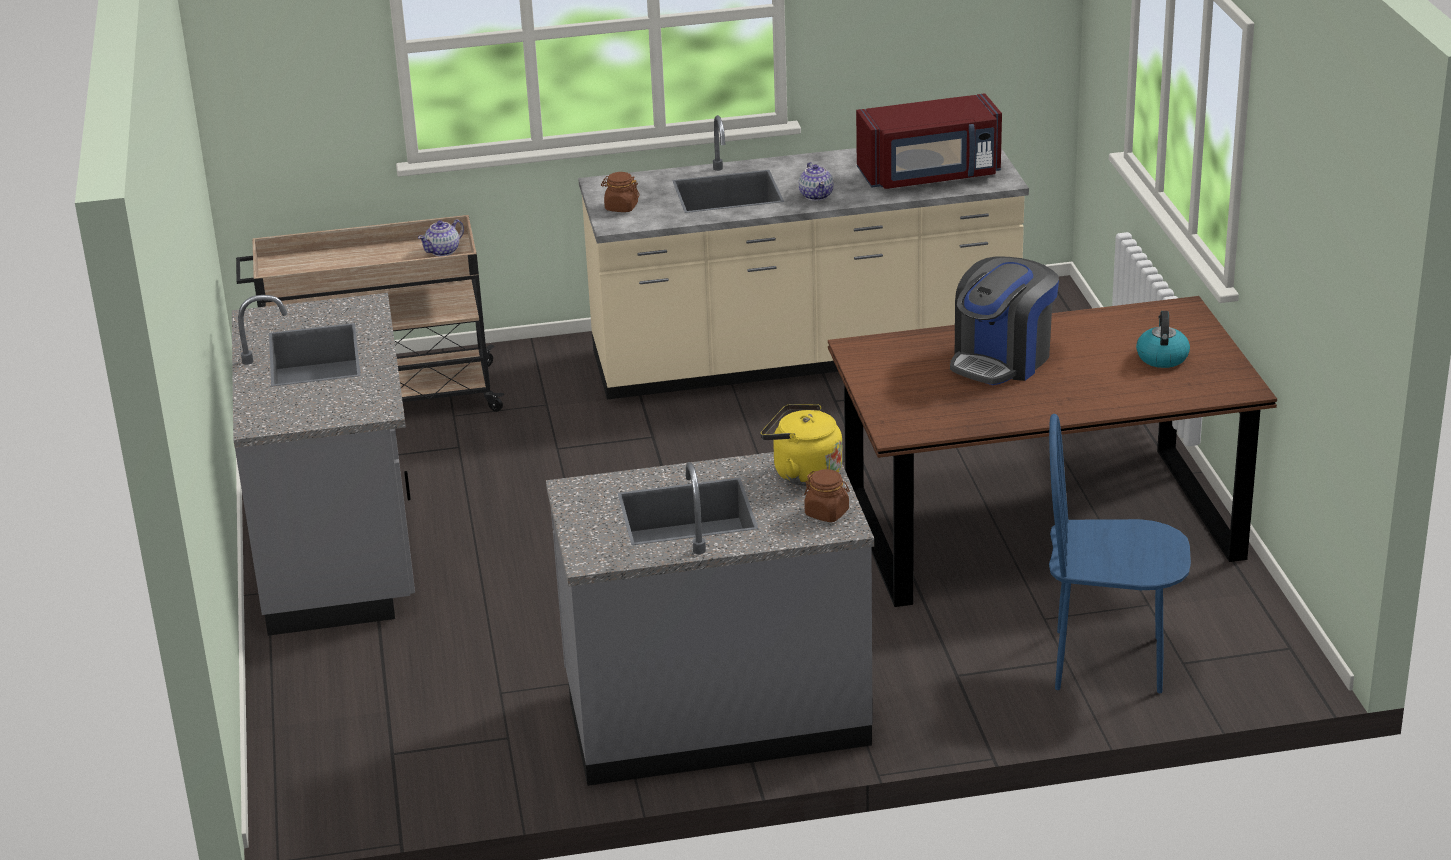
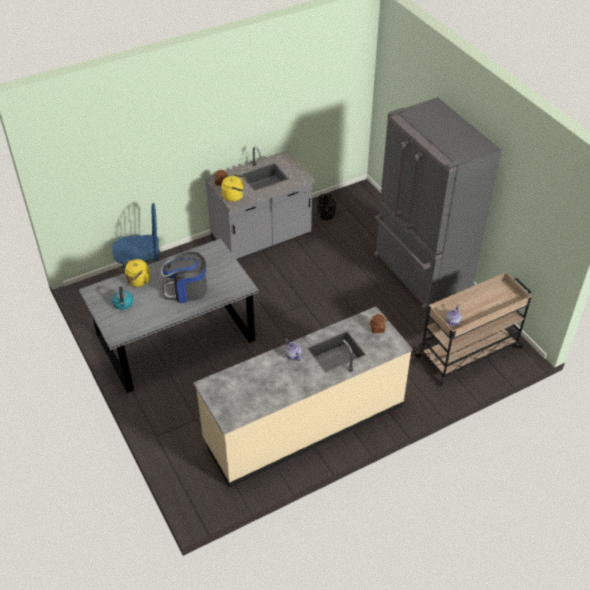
camera: 160 degrees right, 15 degrees up
grey counter [232,293,415,636] -> grey fridge [374,97,502,310]
brown dining table [828,296,1277,607] -> grey dining table [79,238,259,393]
red microwave [856,93,1002,189] -> none
coffee machine [950,256,1059,385] -> coffee machine turned 120 degrees counterclockwise [161,252,207,303]
none -> yellow kettle [119,259,150,287]
none -> black planter [317,193,337,221]

